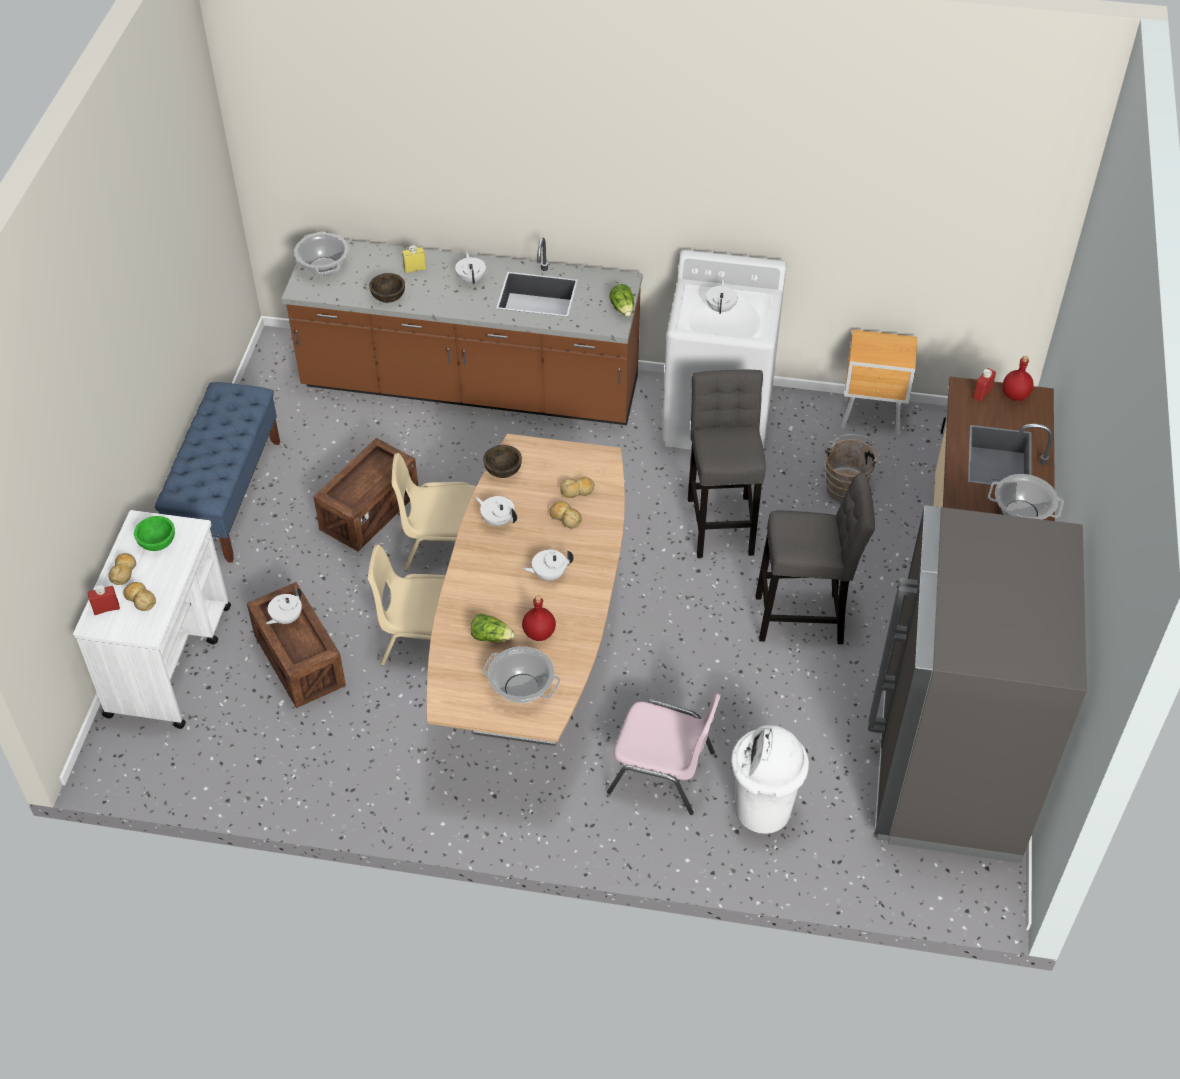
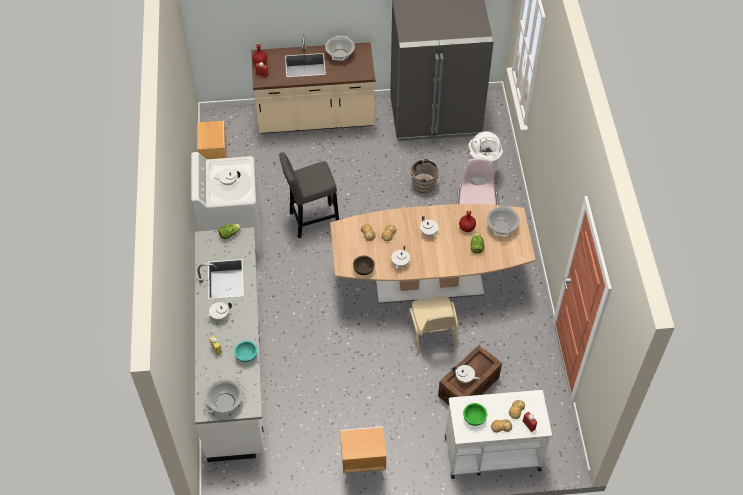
camera: 105 degrees left, 5 degrees up
blue bench [155,382,280,563] -> brown nightstand [340,426,386,485]
brown counter [281,238,643,425] -> white counter [195,227,264,462]
crate [313,438,418,552] -> none
brown bowl [369,273,405,303] -> turquoise bowl [234,341,257,362]
beige chair [392,453,477,572] -> none
grey stool [755,472,875,644] -> none
brown bucket [825,434,880,503] -> brown bucket moved to [407,158,439,194]

